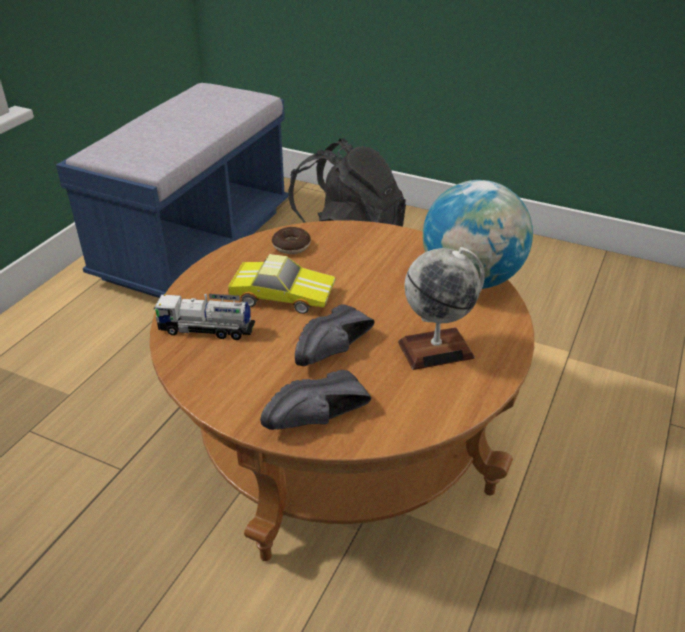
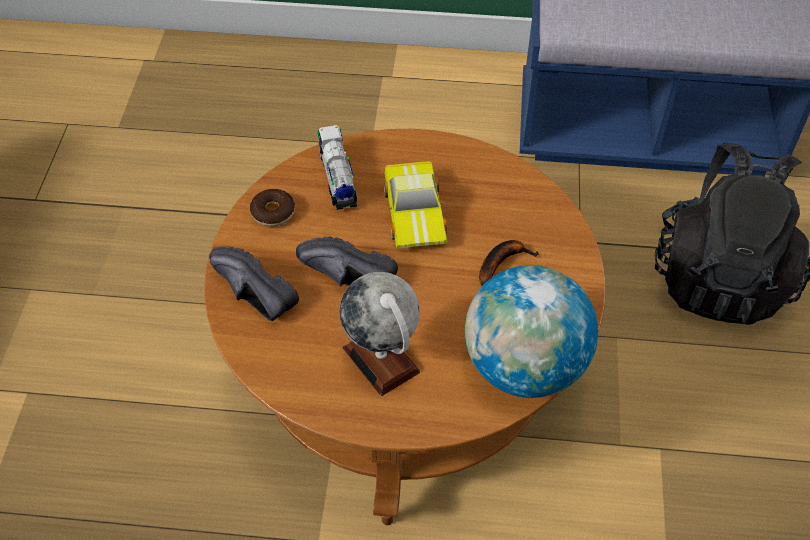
camera: 70 degrees right, 15 degrees up
donut [272,227,311,254] -> donut moved to [250,189,295,226]
none -> banana [479,240,539,286]

